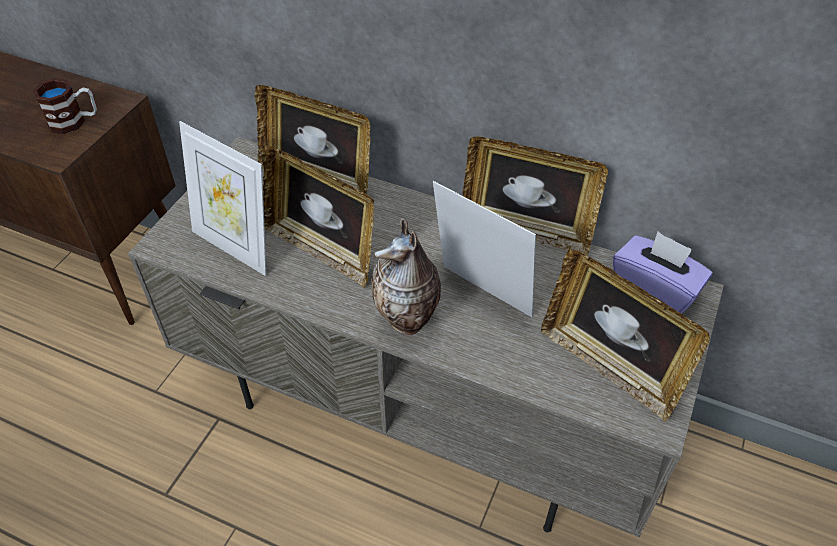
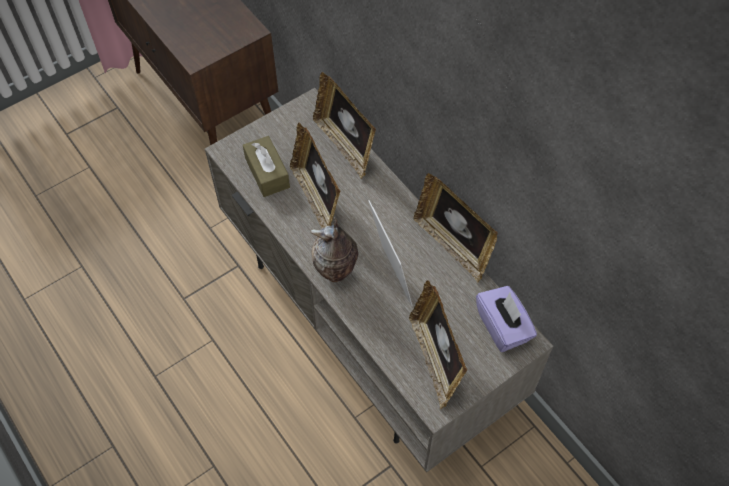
camera: 30 degrees right, 10 degrees up
mug [33,78,97,134] -> none
picture frame [179,121,266,276] -> brown tissue box [243,136,290,197]

